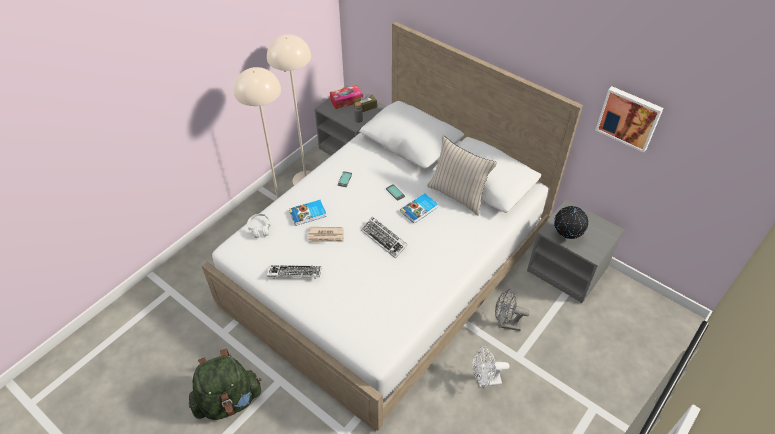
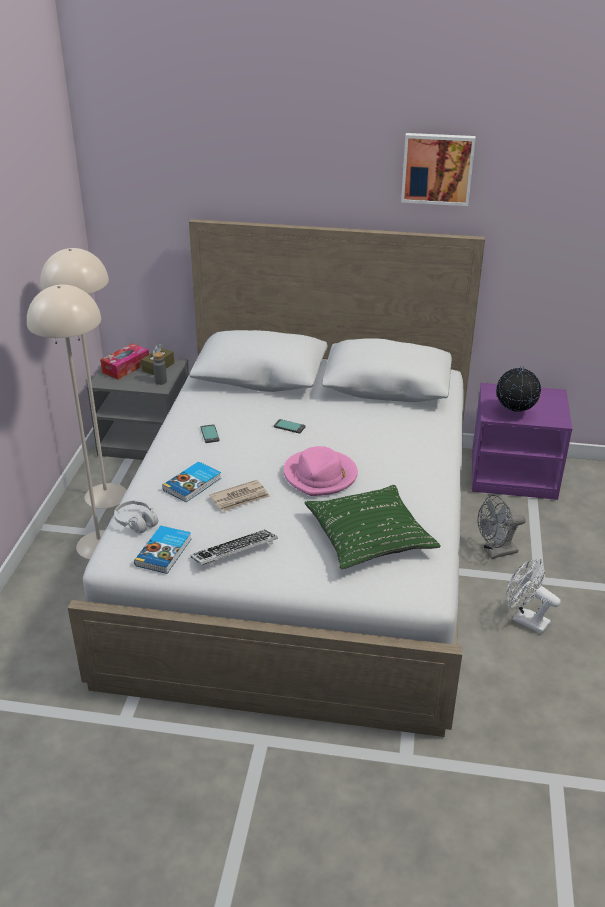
camera: 30 degrees left, 15 degrees down
green backpack [188,349,261,420] -> none
keyboard [361,217,408,259] -> pink hat [284,446,358,496]
book [401,193,438,224] -> book moved to [134,526,191,574]
beige pillow [427,136,497,216] -> none
white fan [473,346,509,387] -> white fan turned 75 degrees clockwise [506,559,561,634]
grey nightstand [527,199,624,303] -> purple nightstand [471,383,572,500]
picture [595,86,664,153] -> picture moved to [401,133,476,206]
none -> green pillow [304,485,441,569]

